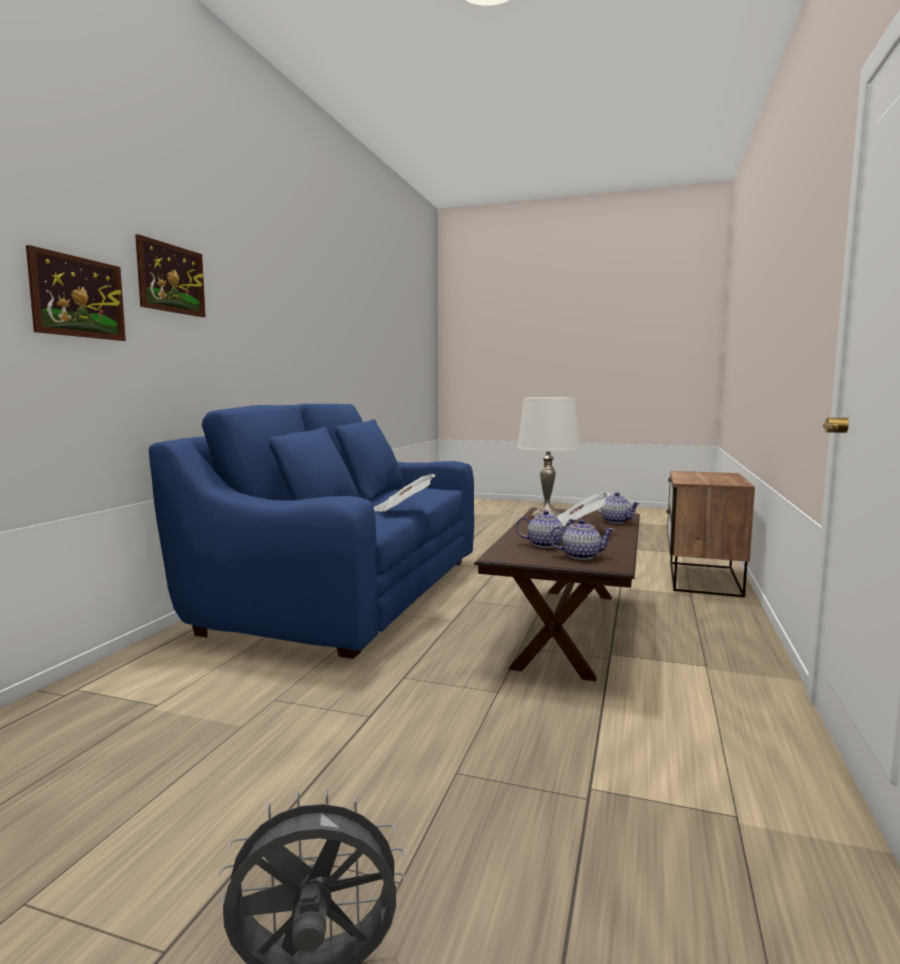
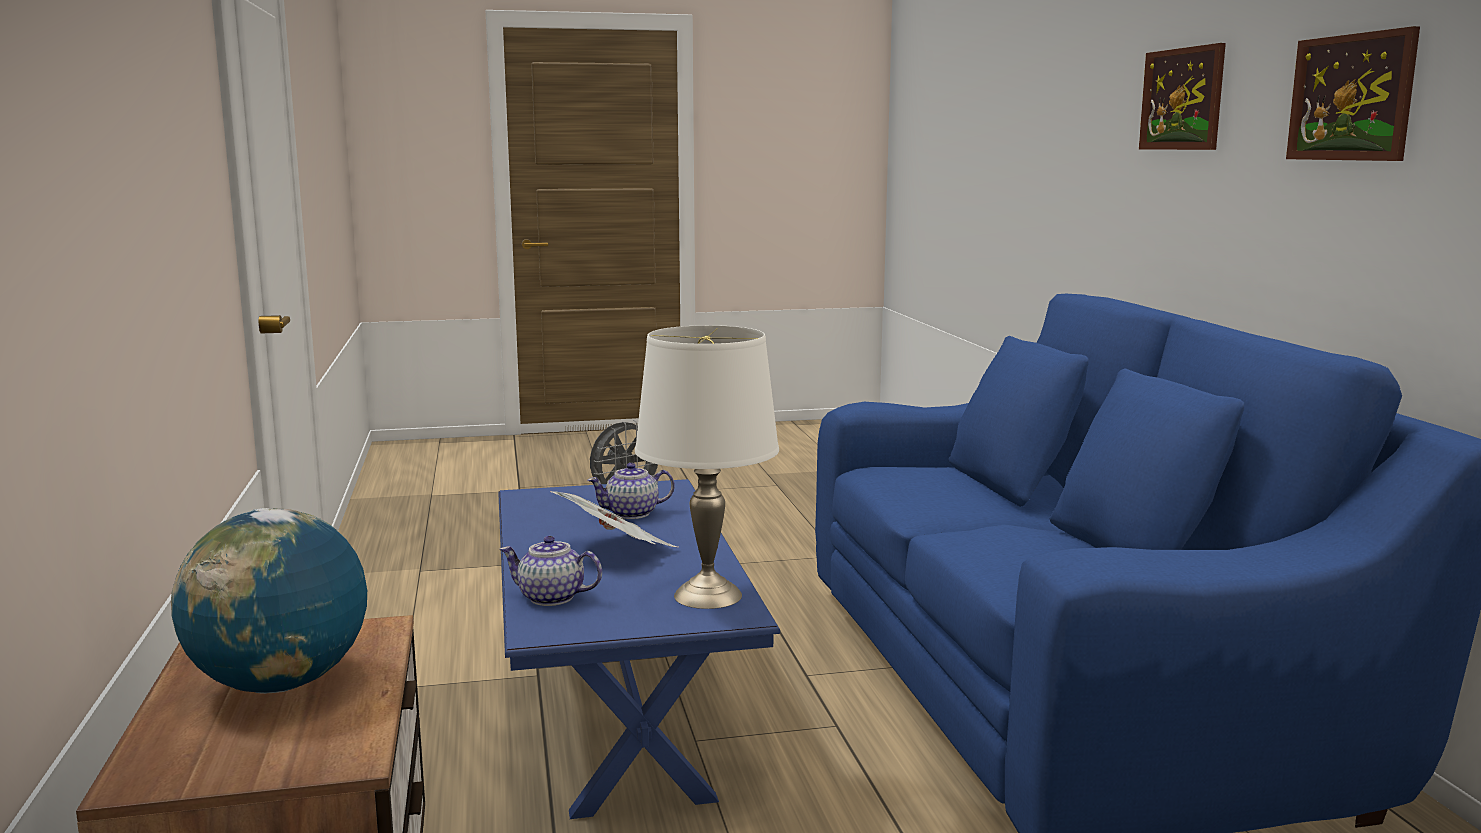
camera: 150 degrees right, 5 degrees up
picture [26,245,126,341] -> picture moved to [1286,26,1420,161]
newspaper [374,474,435,512] -> none
brown coffee table [474,508,640,681] -> blue coffee table [498,479,780,819]
teapot [549,519,615,560] -> none
none -> globe [171,508,367,694]

